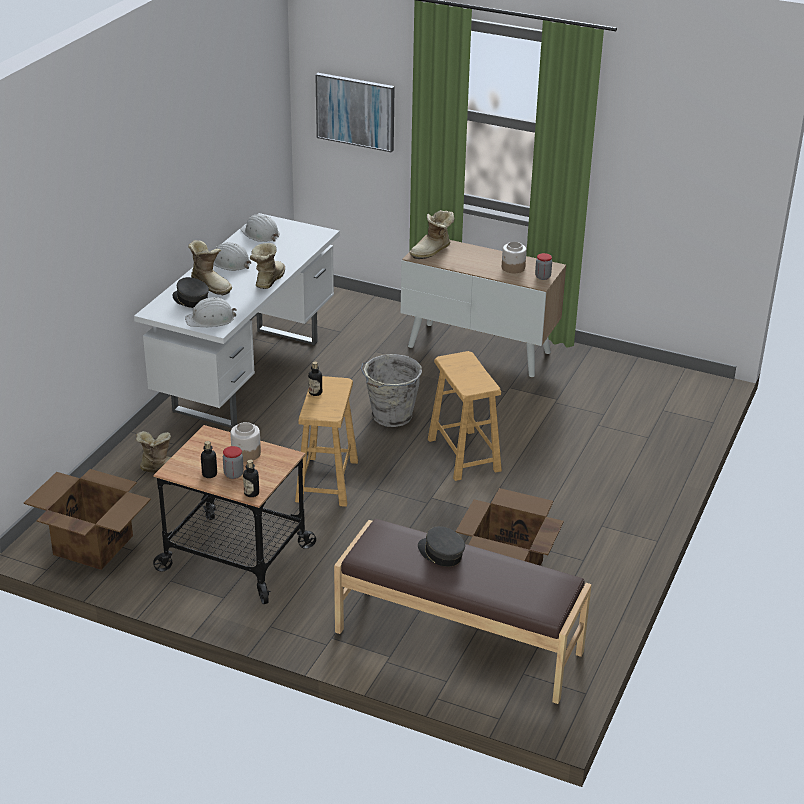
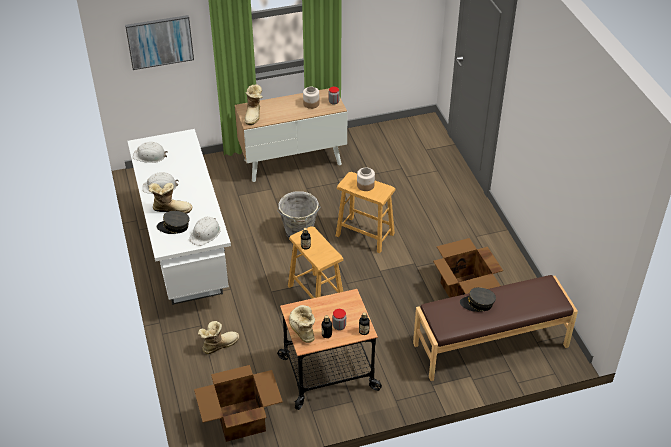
camera: 40 degrees left, 10 degrees up
jar [230,422,261,462] -> jar moved to [357,167,375,191]
boot [250,243,285,289] -> boot moved to [289,305,315,343]

